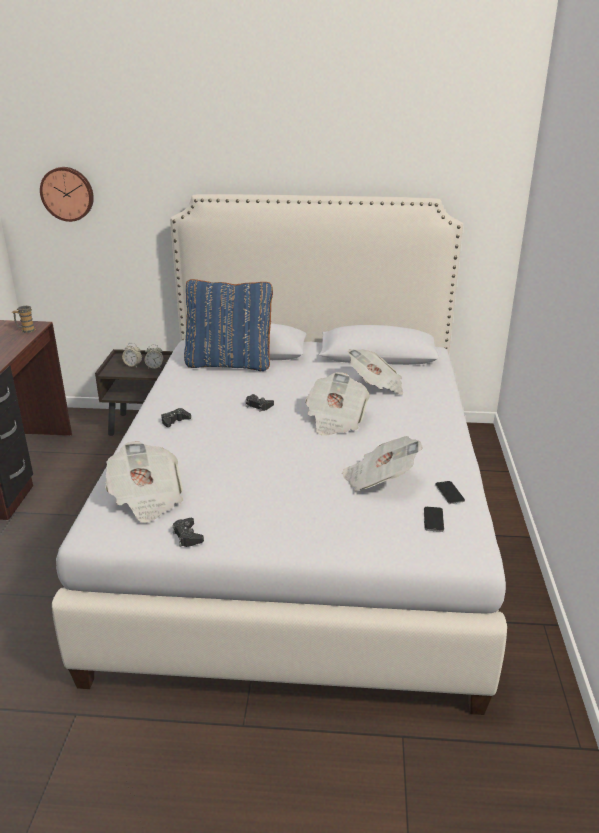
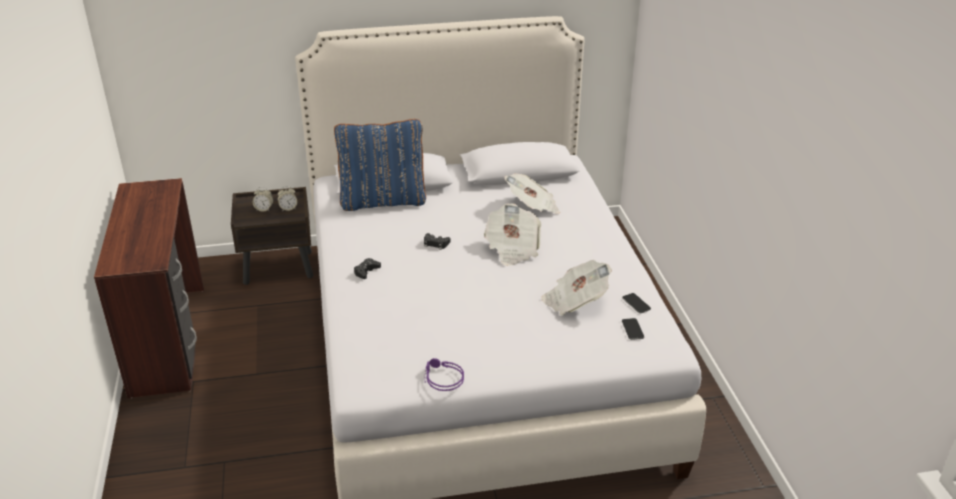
camera: 15 degrees left, 5 degrees up
mug [12,306,36,333] -> none
wall clock [40,167,94,222] -> none
newspaper [105,441,183,523] -> none
black game controller [172,518,204,547] -> purple headphones [425,358,464,391]

